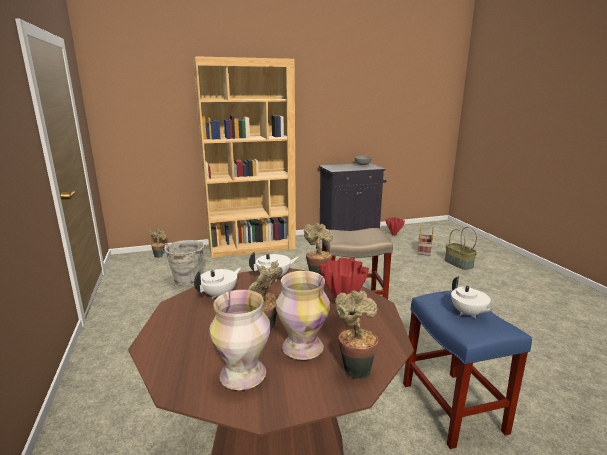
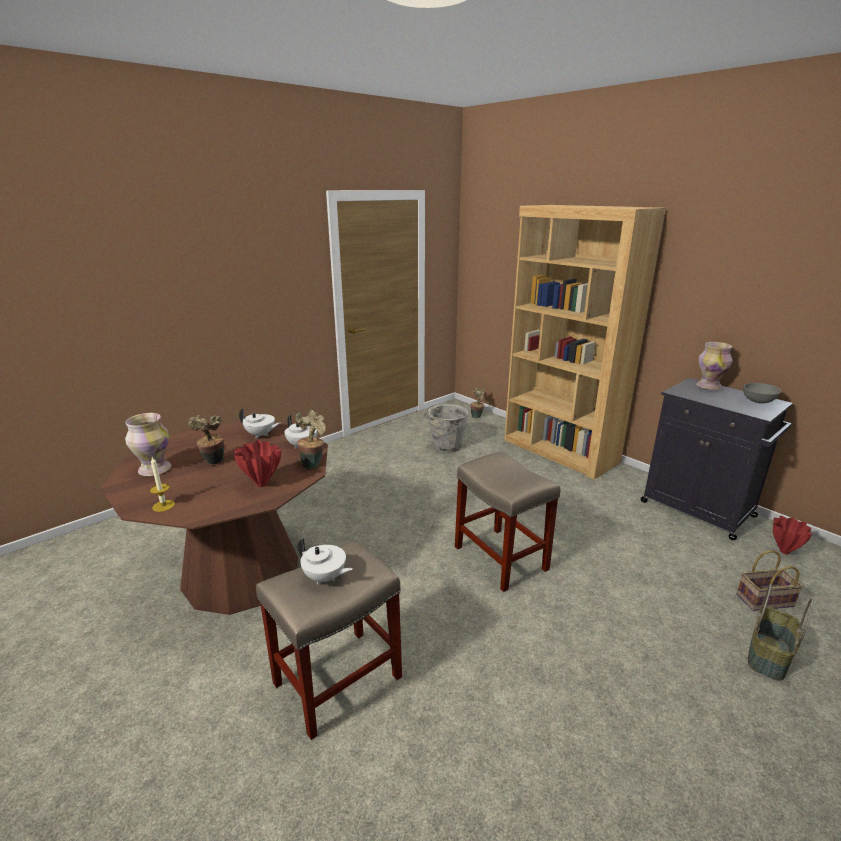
camera: 65 degrees right, 5 degrees up
vase [276,271,330,360] -> vase moved to [696,342,733,390]
potted plant [335,290,378,379] -> candle [150,457,175,512]
blue stool [403,290,532,449] -> beige stool [256,539,402,740]
white teapot [451,277,494,318] -> white teapot turned 105 degrees counterclockwise [298,538,353,584]

